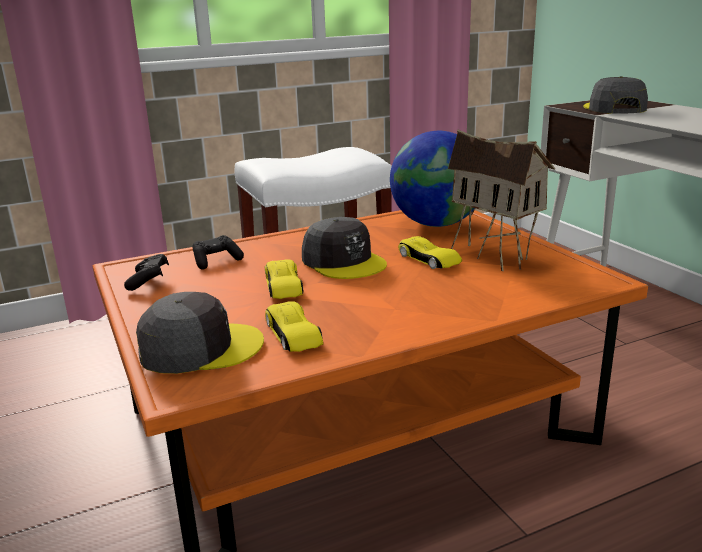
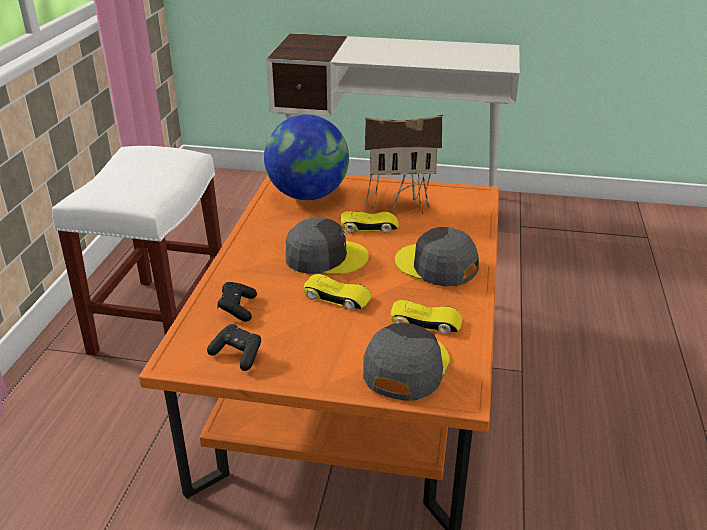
camera: 55 degrees left, 10 degrees up
grey cap [583,76,648,114] -> grey cap moved to [395,227,479,287]

